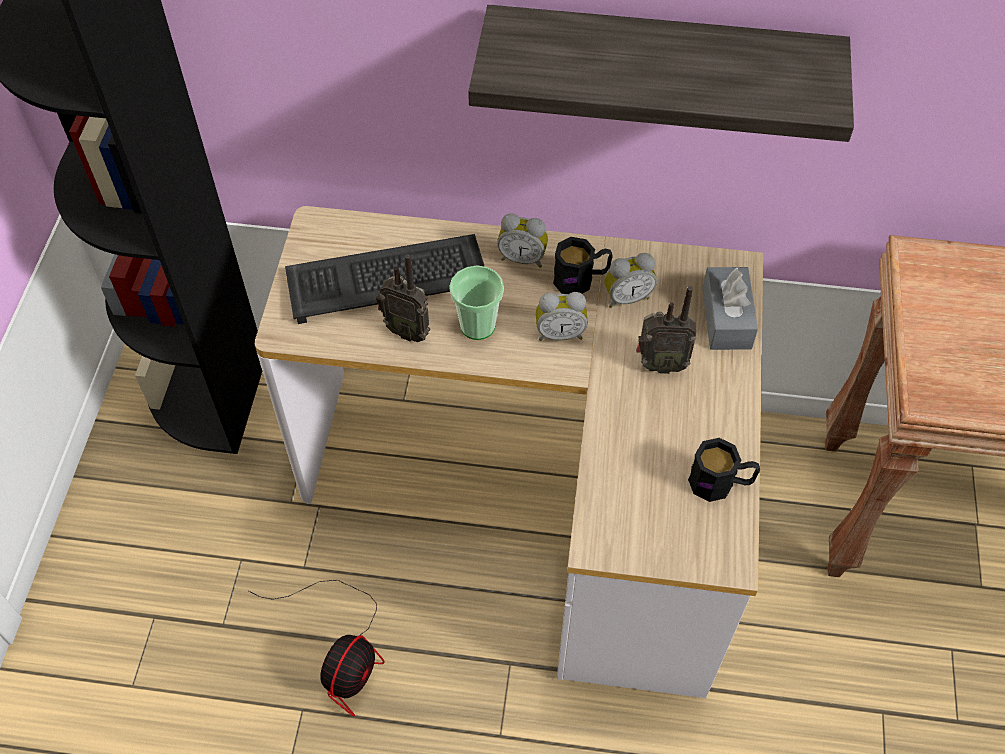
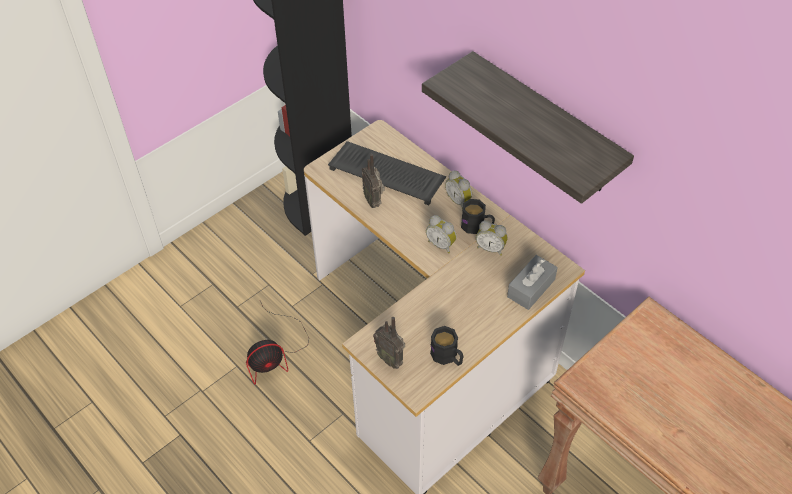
camera: 40 degrees right, 5 degrees down
cup [449,265,504,340] -> none
radio [636,286,696,374] -> radio moved to [373,317,405,369]

